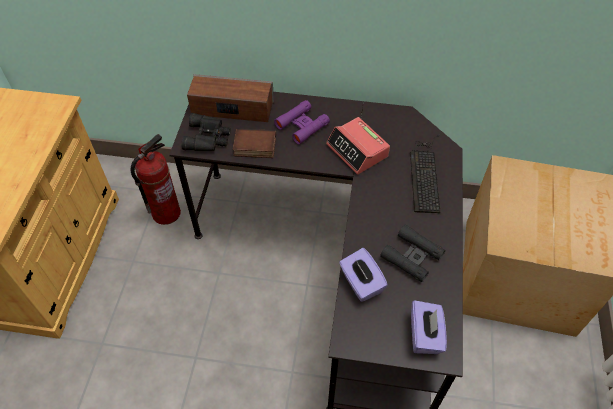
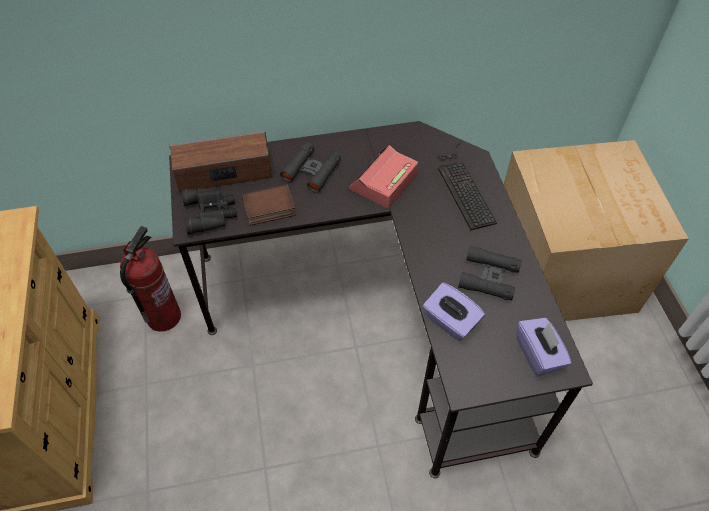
camera: 20 degrees left, 0 degrees up
purple binoculars [274,100,330,144] -> black binoculars [280,142,341,193]
alarm clock [326,117,390,174] -> alarm clock turned 90 degrees clockwise [349,145,418,208]

